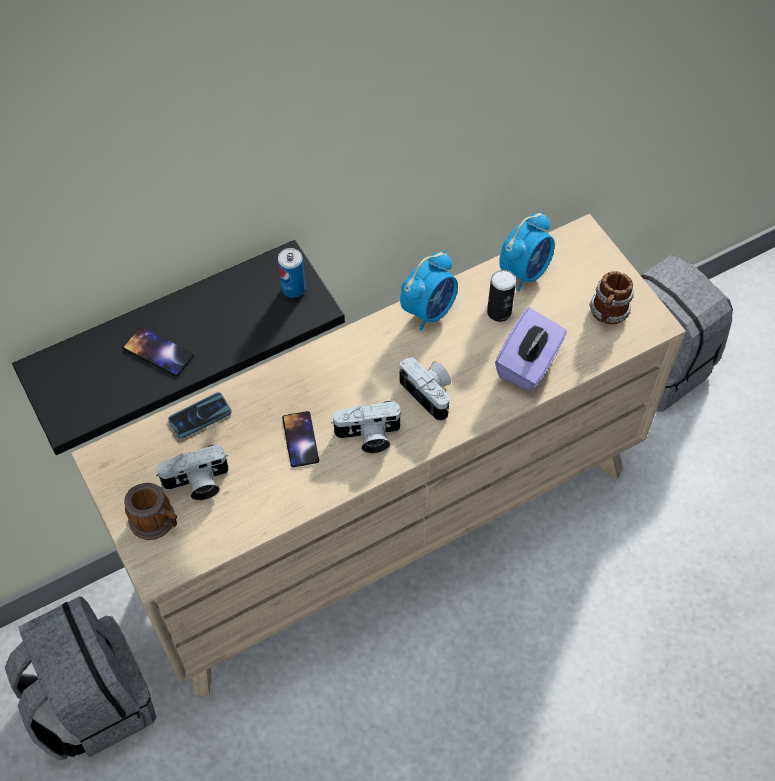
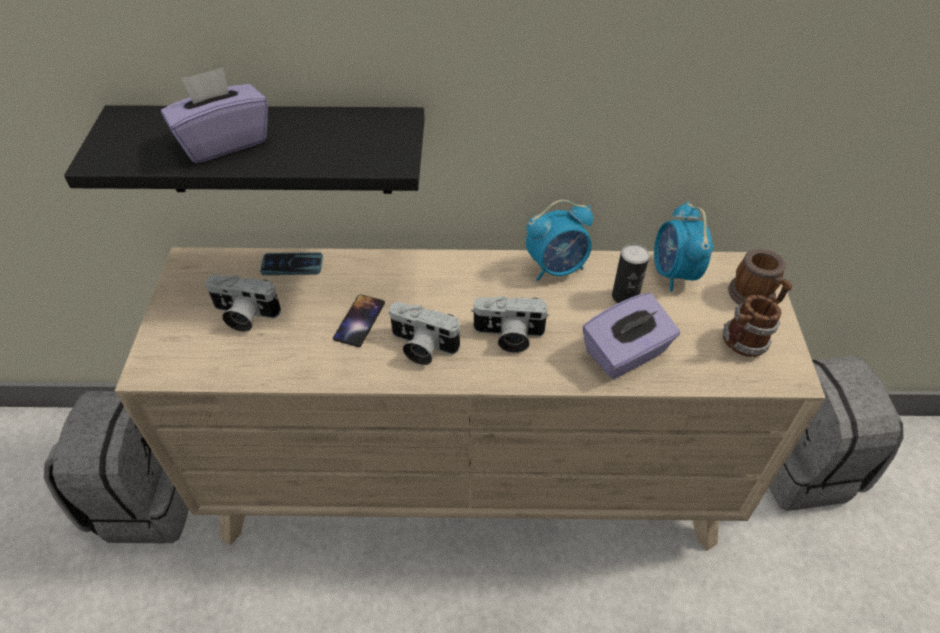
camera: 30 degrees right, 10 degrees down
phone [123,326,194,376] -> purple tissue box [161,67,268,163]
mug [124,483,177,540] -> mug moved to [728,249,792,305]
can [278,248,305,298] -> none
camera [400,357,451,421] -> camera turned 105 degrees clockwise [471,296,550,353]
alarm clock [499,211,555,291] -> alarm clock turned 105 degrees clockwise [654,201,713,291]

